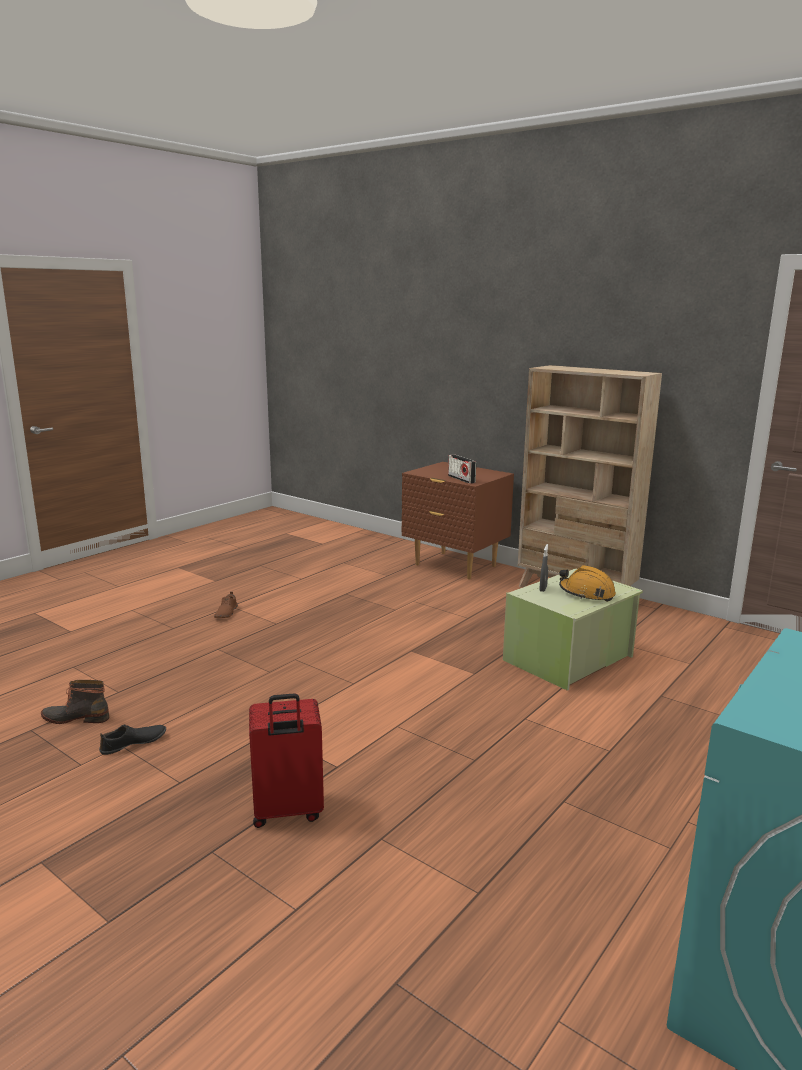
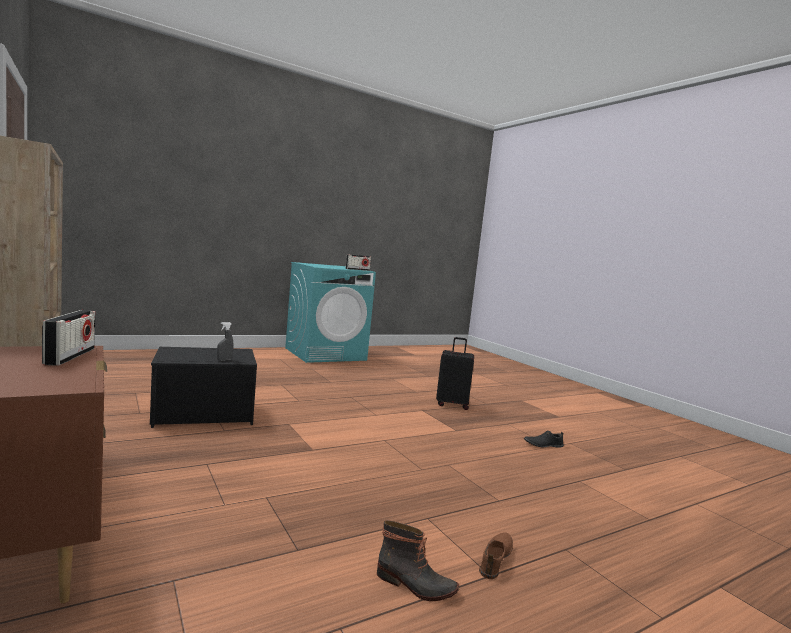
camera: 160 degrees left, 10 degrees down
boot [41,680,109,724] -> boot moved to [377,520,459,601]
red suitcase [249,693,324,828] -> black suitcase [436,337,474,410]
green storage box [503,569,643,691] -> black storage box [150,347,257,428]
orange hard hat [559,565,616,602] -> none
none -> radio [346,254,371,271]

